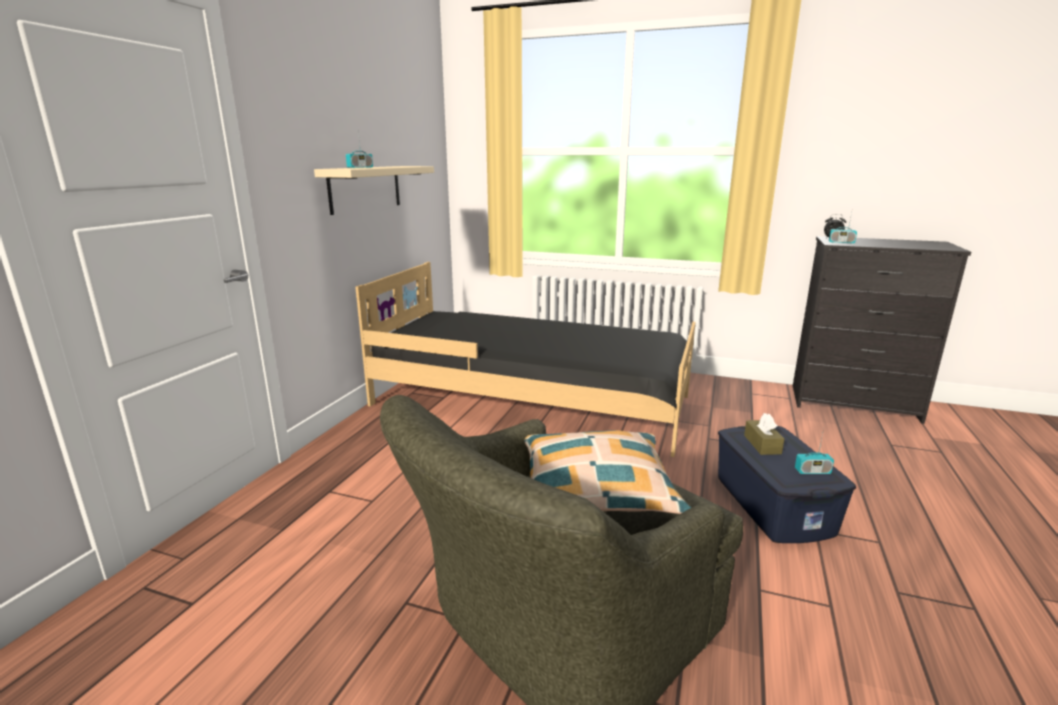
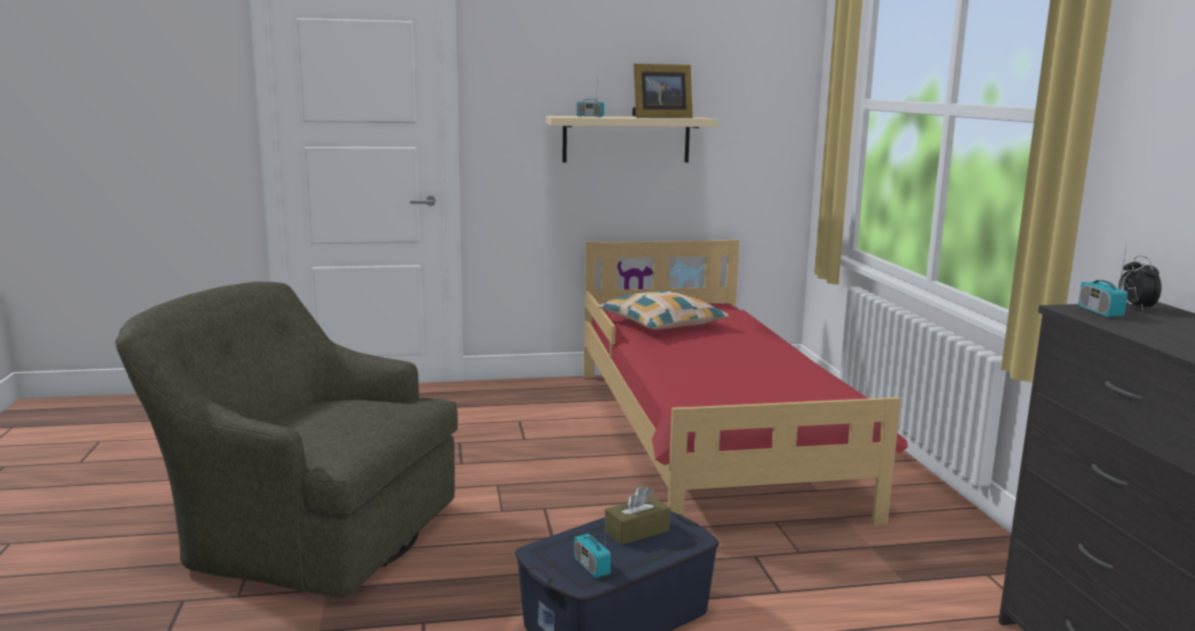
camera: 60 degrees right, 5 degrees down
black bed [355,262,696,457] -> red bed [584,239,908,525]
pillow [524,430,691,514] -> pillow moved to [598,291,729,330]
none -> picture frame [632,64,693,118]

